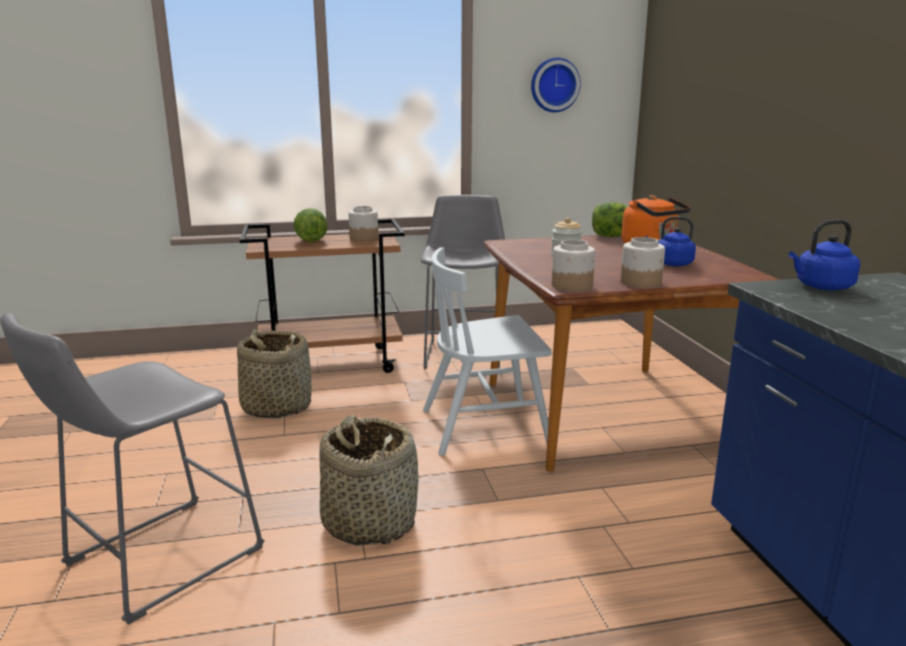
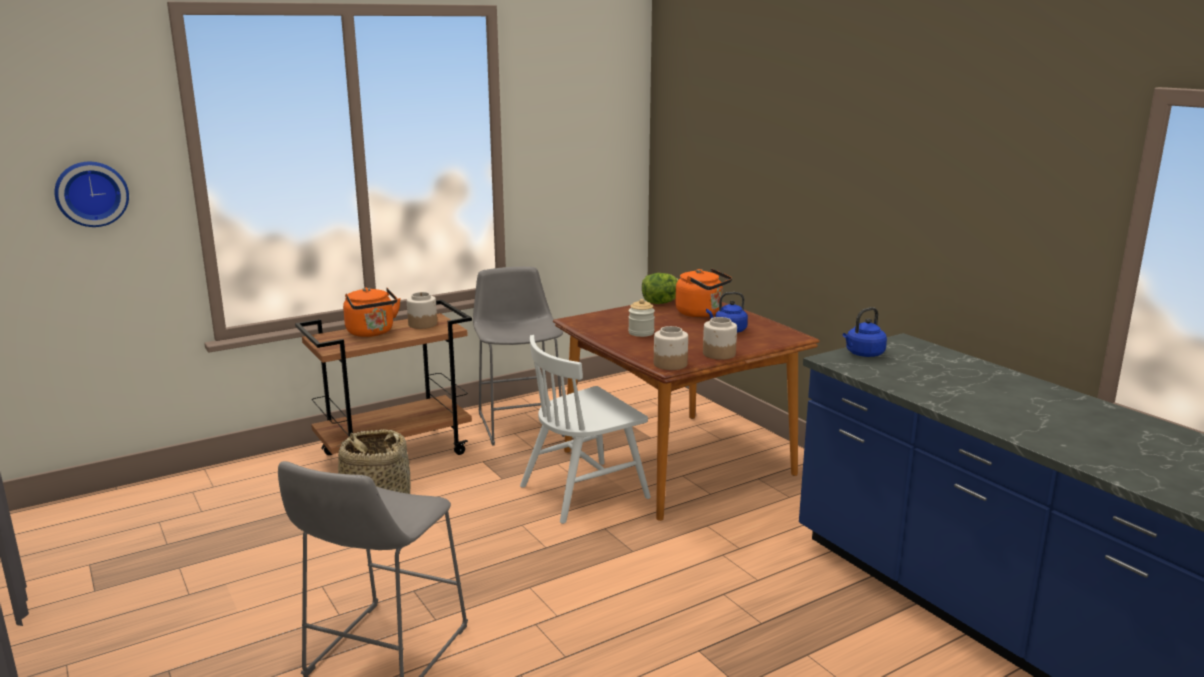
camera: 20 degrees left, 0 degrees up
lettuce [293,208,328,242] -> orange kettle [343,287,401,337]
basket [320,415,419,545] -> none
wall clock [531,57,581,112] -> wall clock moved to [54,162,129,227]

